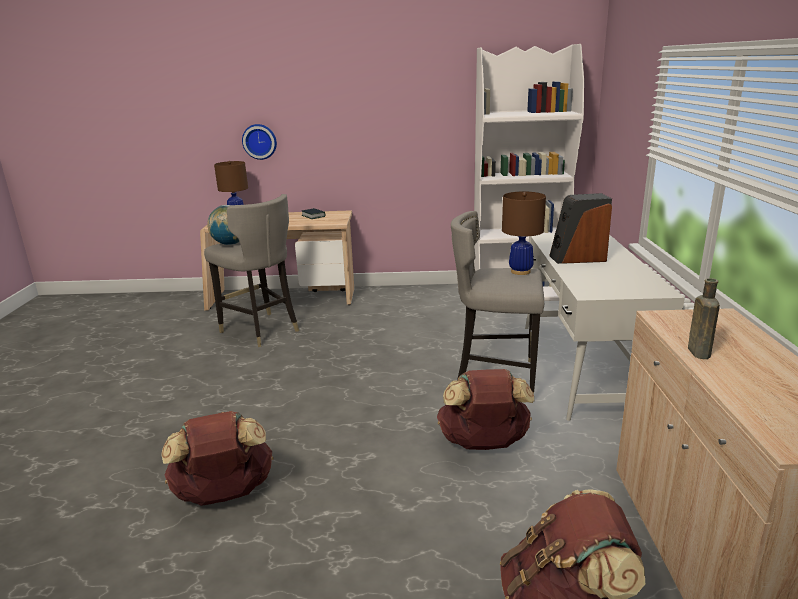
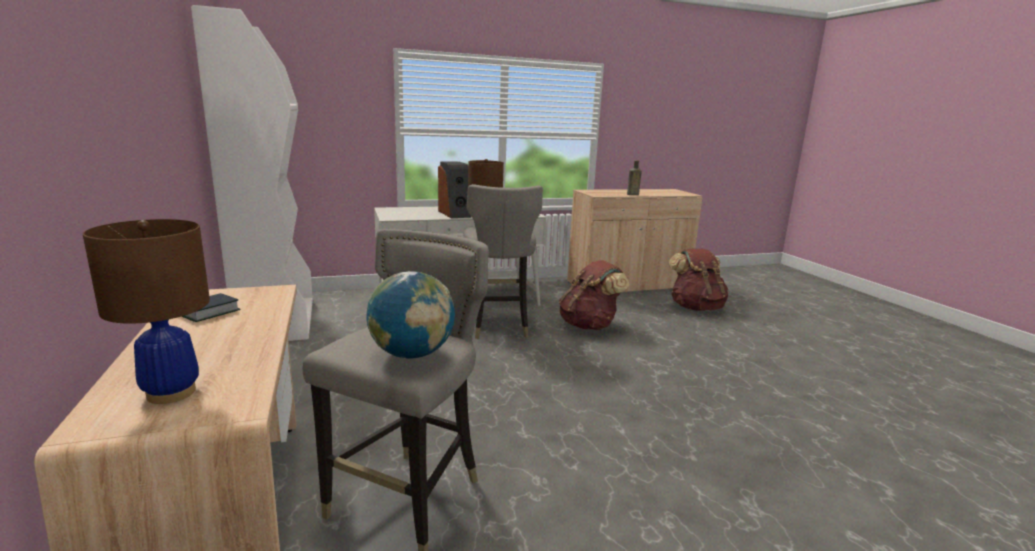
camera: 110 degrees left, 5 degrees down
brown backpack [161,411,273,506] -> none
wall clock [242,124,277,160] -> none

